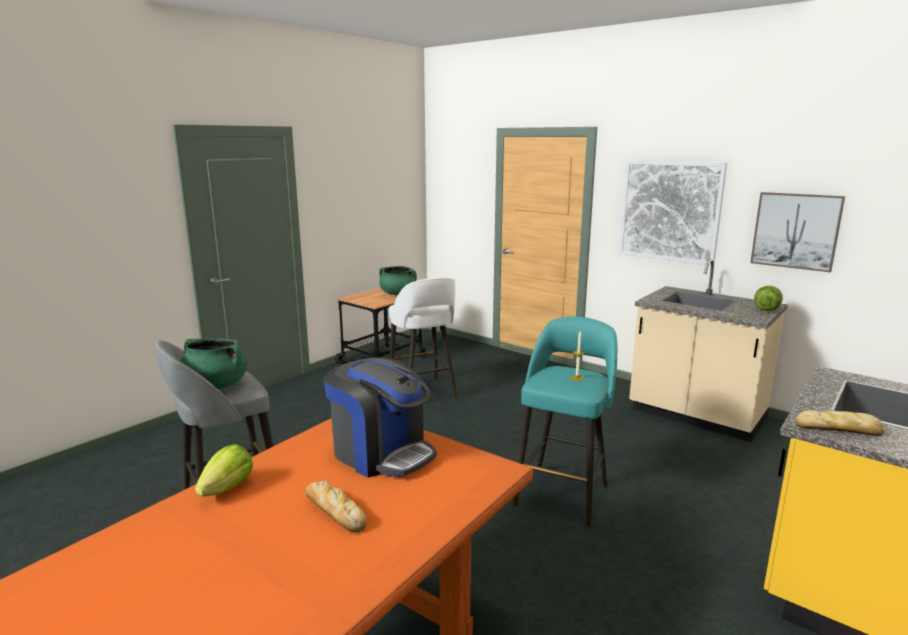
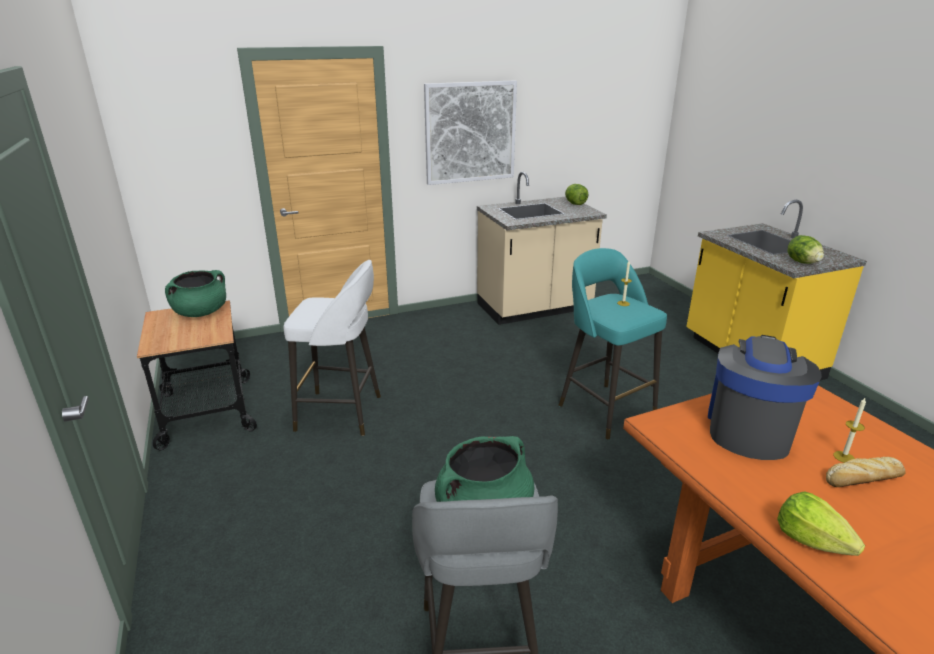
camera: 60 degrees left, 10 degrees up
coffee machine [324,357,437,478] -> coffee machine turned 45 degrees counterclockwise [708,335,822,460]
picture [750,192,845,272] -> none
bread [795,410,885,436] -> lettuce [787,235,824,264]
none -> candle [833,398,866,463]

